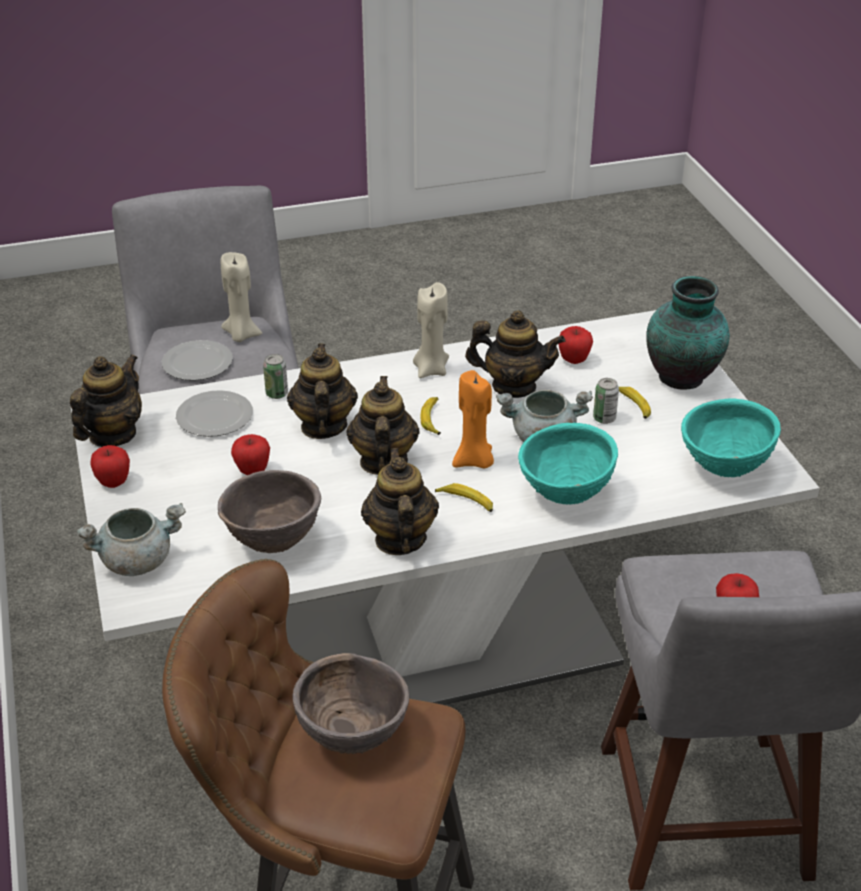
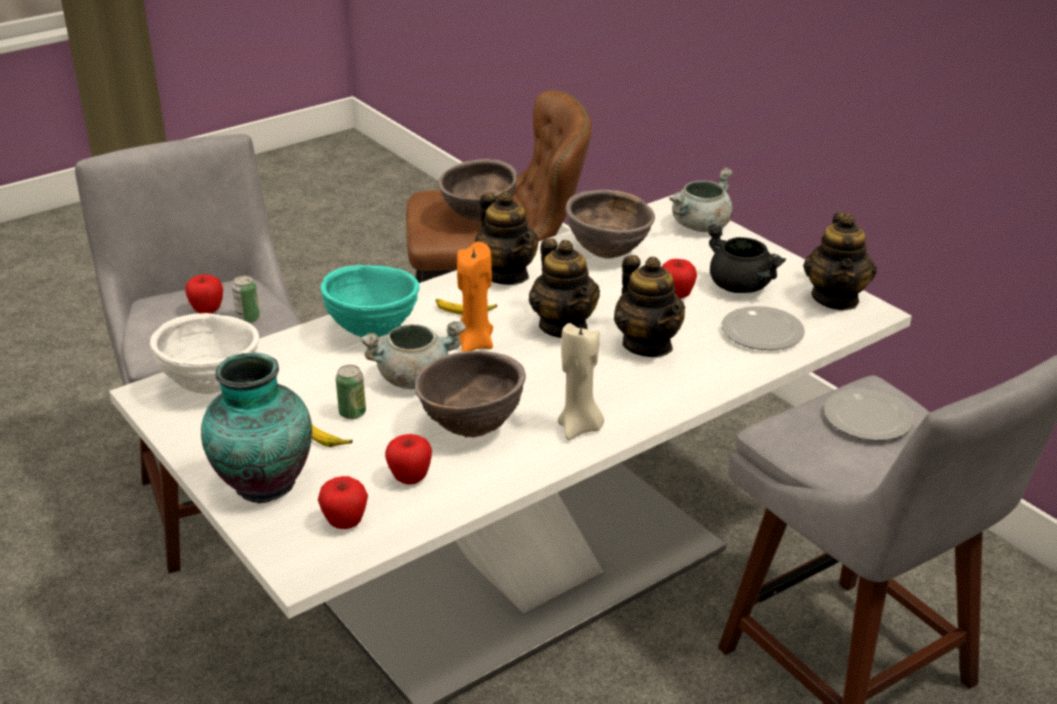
camera: 160 degrees right, 5 degrees down
apple [90,445,130,488] -> apple moved to [318,476,368,529]
beige candle [221,252,262,342] -> none
can [263,354,288,399] -> can moved to [232,275,260,323]
banana [421,397,441,435] -> none
teapot [465,310,565,398] -> brown bowl [415,351,526,437]
turquoise bowl [681,398,781,477] -> white bowl [150,313,259,394]
none -> black cooking pot [706,225,786,293]

